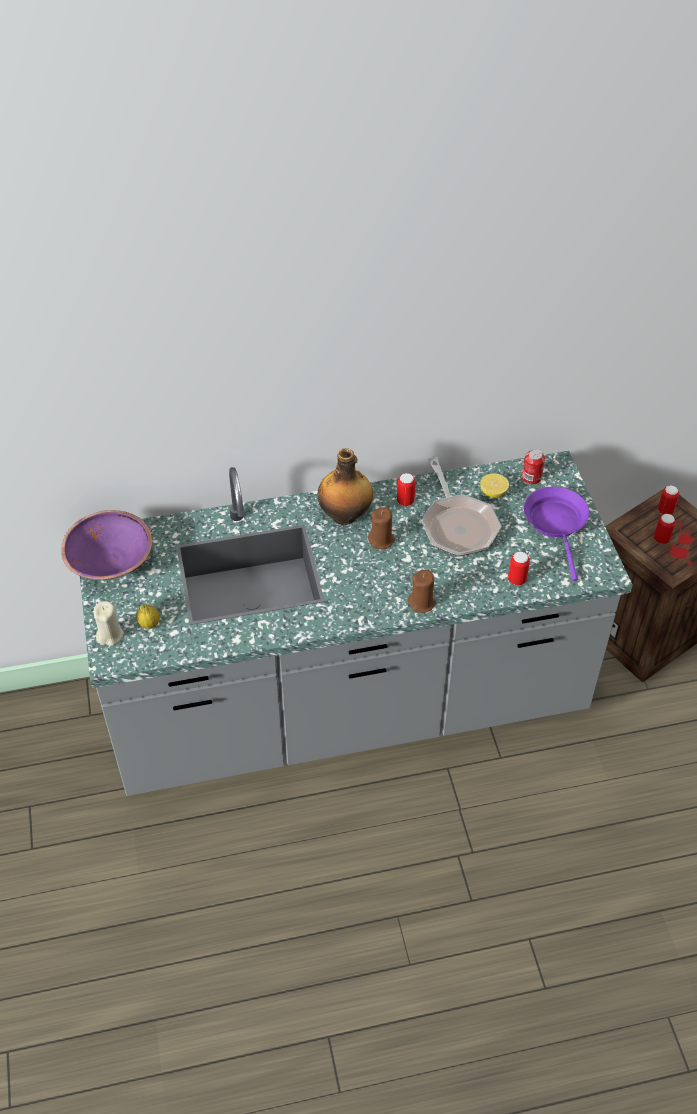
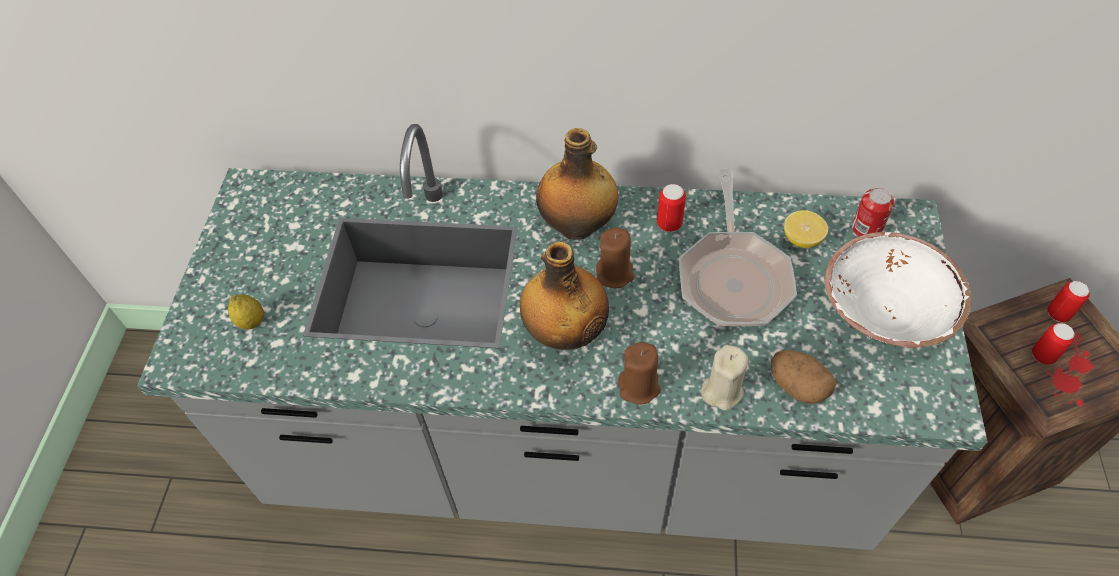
camera: 20 degrees right, 5 degrees up
purple bowl [61,510,152,580] -> none
beige candle [94,601,123,646] -> beige candle moved to [701,345,748,411]
can [508,552,530,585] -> potato [771,350,836,404]
purple frying pan [524,487,589,581] -> white bowl [825,232,971,348]
none -> bottle [520,241,609,350]

